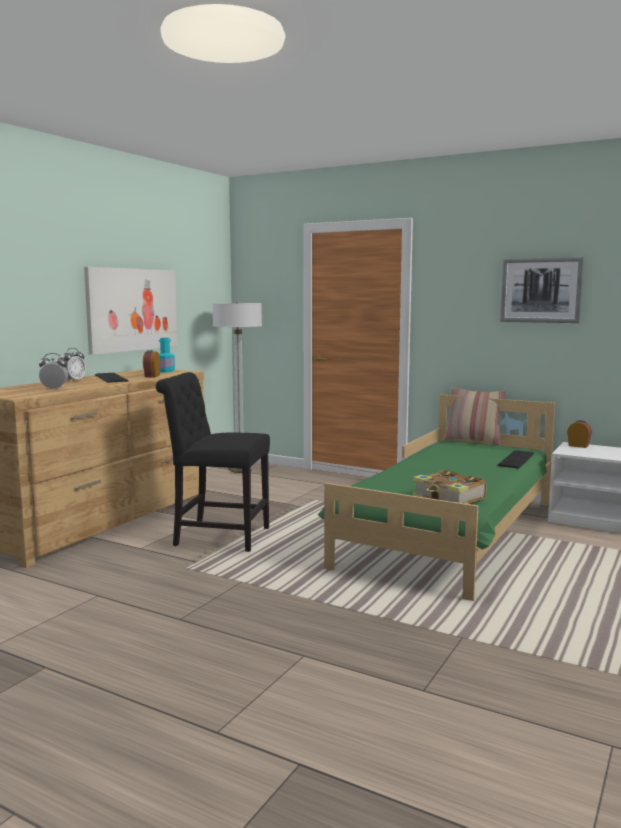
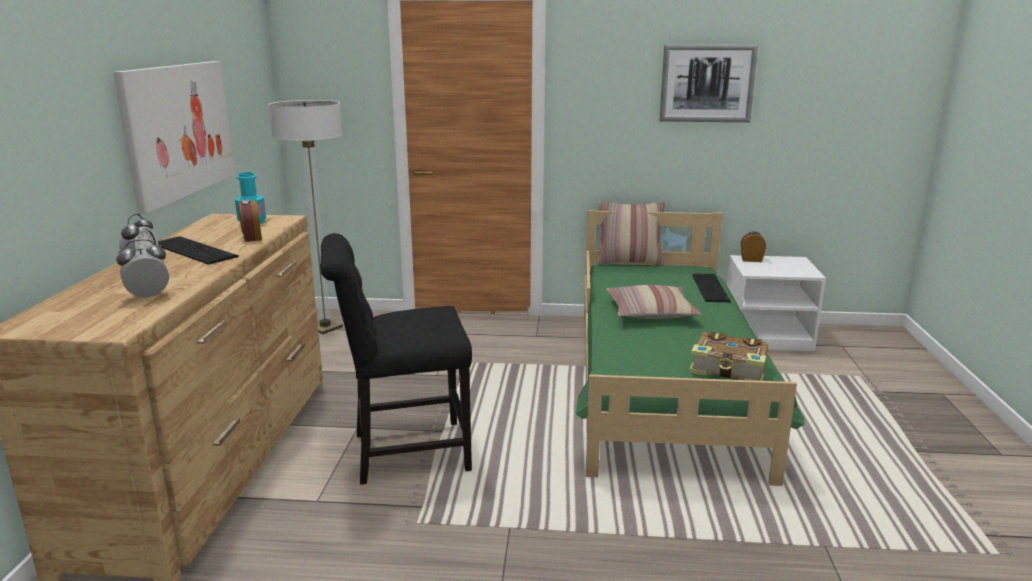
camera: 25 degrees left, 10 degrees up
none -> pillow [606,285,702,319]

